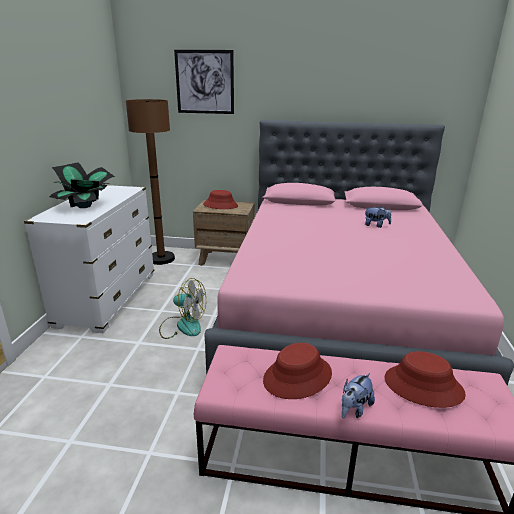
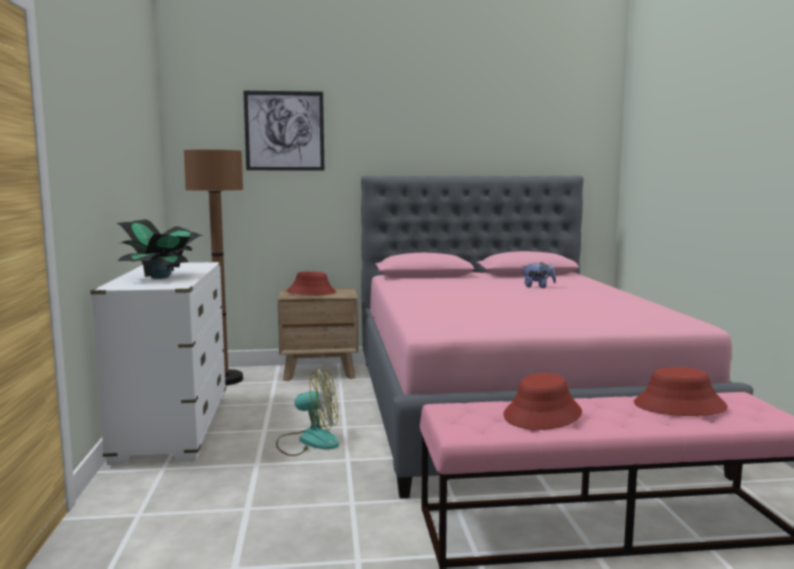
camera: 15 degrees left, 15 degrees down
plush toy [342,373,375,418] -> none

